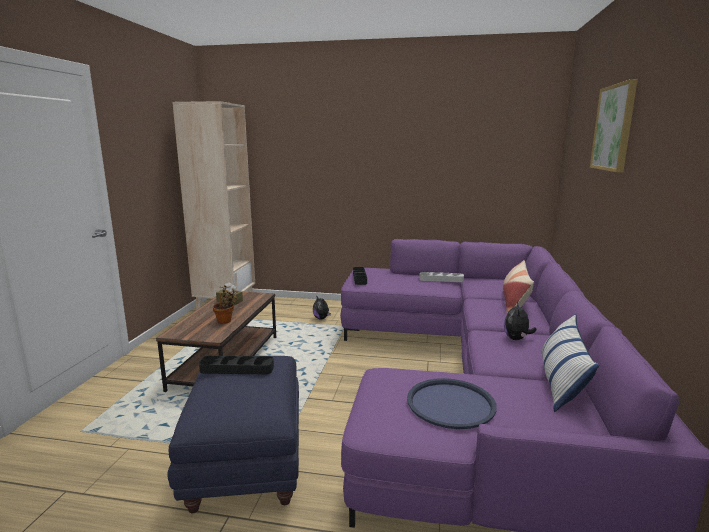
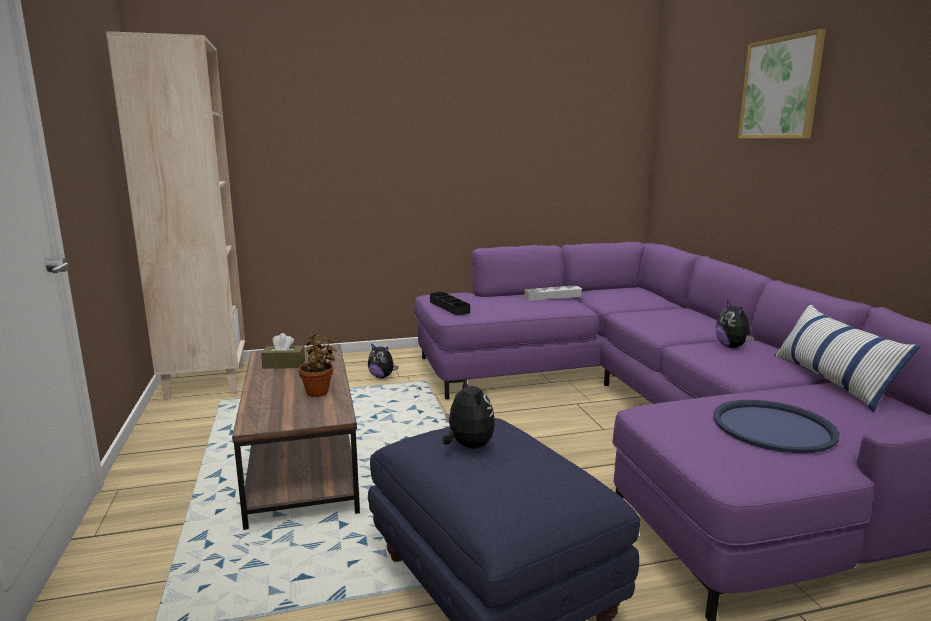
camera: 25 degrees left, 0 degrees up
black tray [199,356,274,374] -> plush toy [442,376,495,449]
pillow [502,260,534,313] -> none

